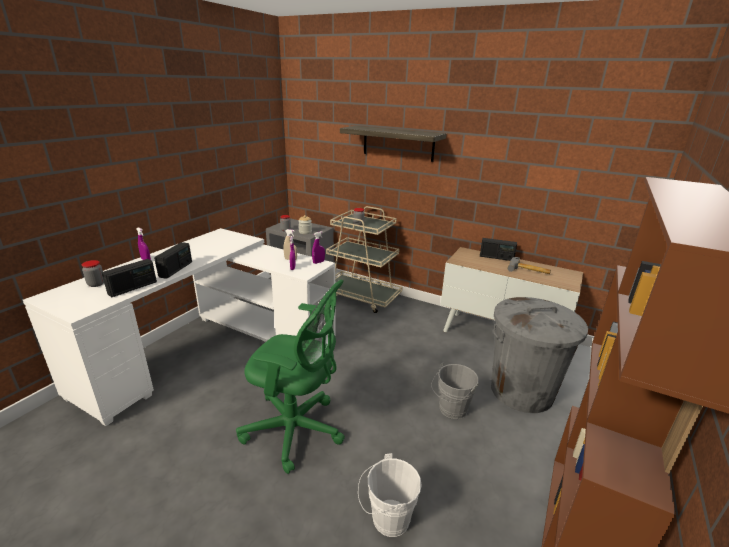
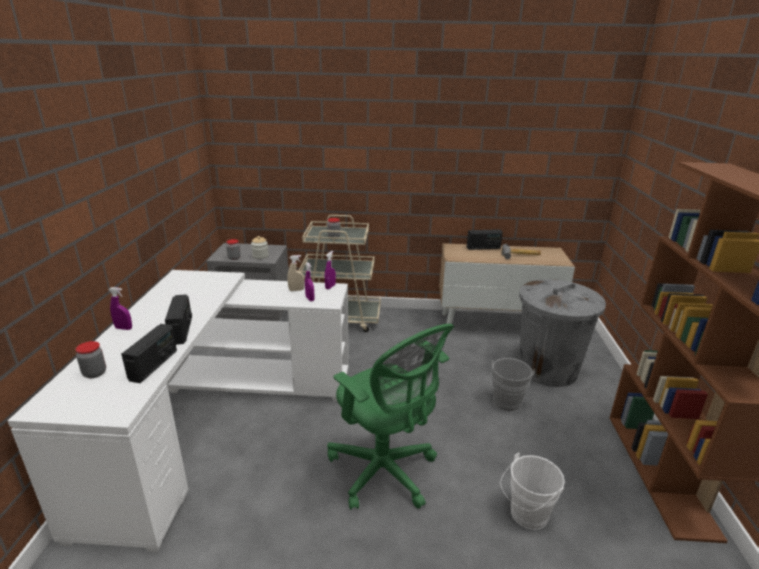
camera: 25 degrees left, 0 degrees up
green office chair [236,280,345,474] -> green office chair turned 60 degrees clockwise [327,324,454,510]
shelf [340,126,447,162] -> none

